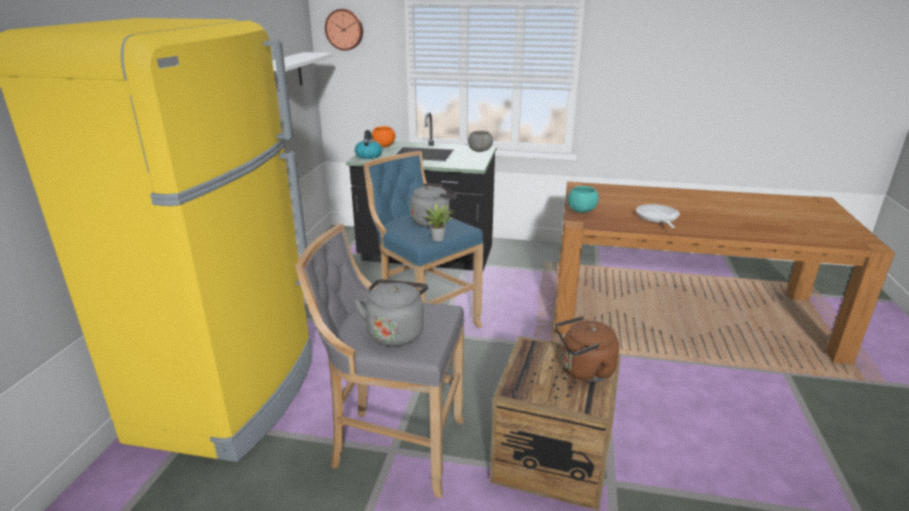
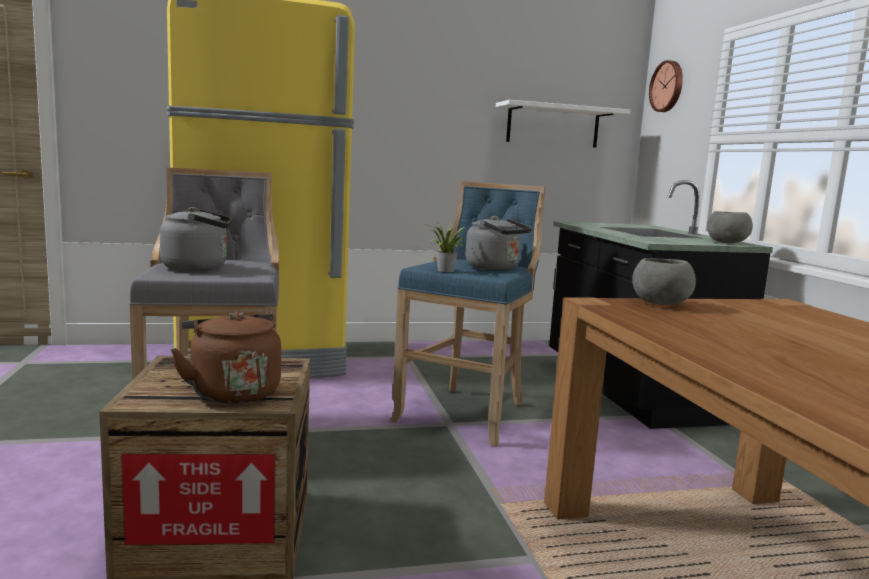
camera: 65 degrees right, 15 degrees down
kettle [355,130,382,159] -> none
orange bowl [371,126,395,147] -> none
turquoise bowl [568,186,599,213] -> grey bowl [632,258,696,305]
frying pan [636,204,680,228] -> none

